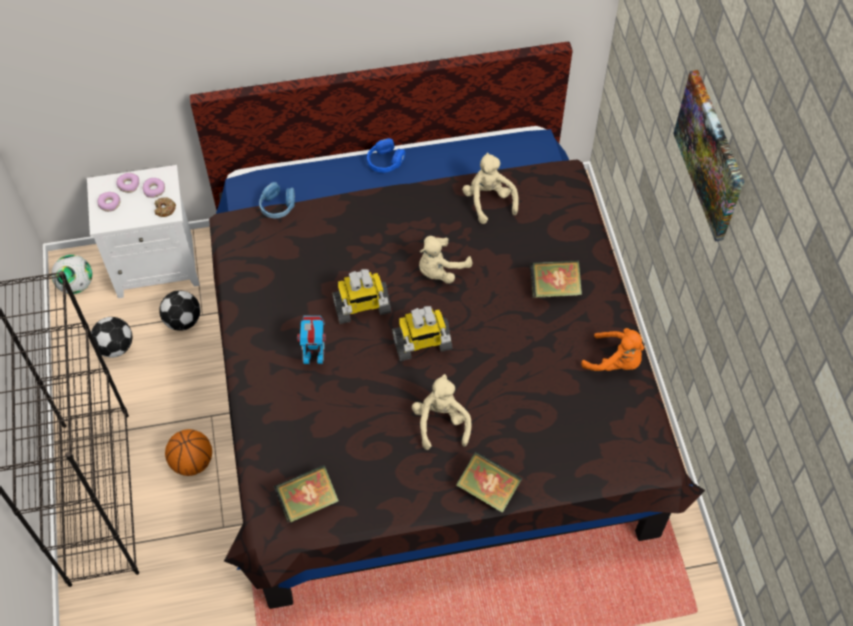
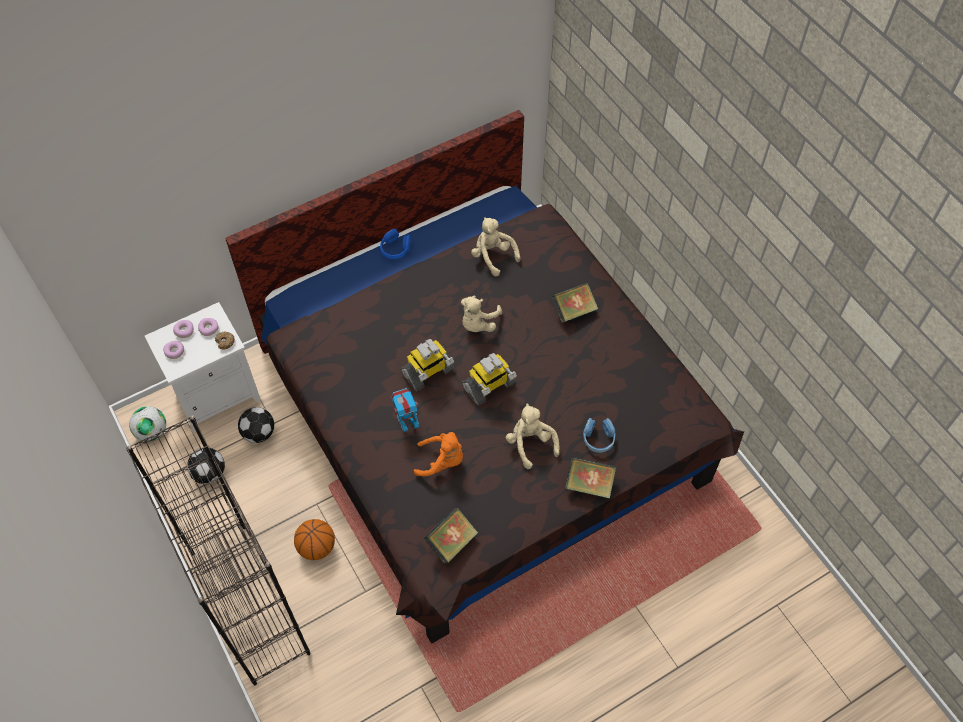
camera: 20 degrees left, 0 degrees up
blue headphones [259,182,295,218] -> blue headphones moved to [583,418,616,453]
orange plush toy [581,328,644,371] -> orange plush toy moved to [414,432,463,476]
picture [673,70,744,242] -> none

